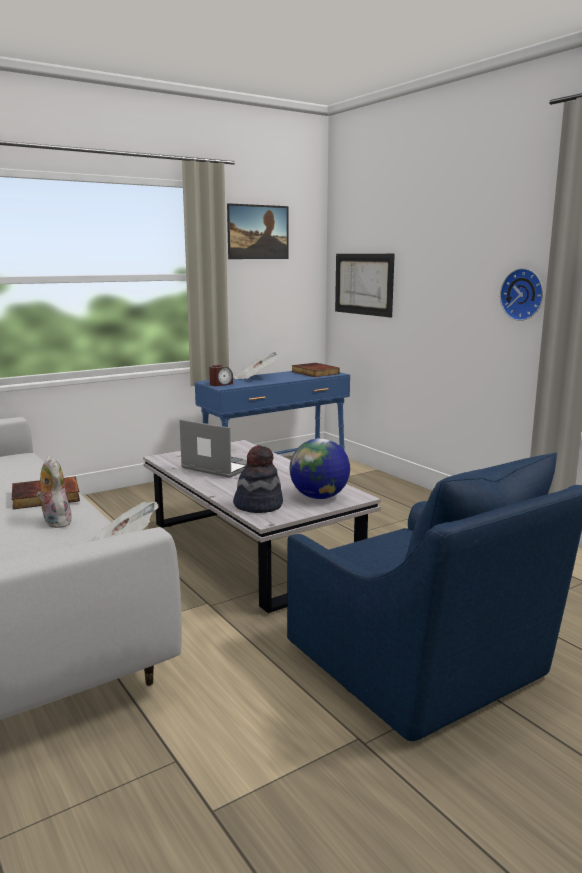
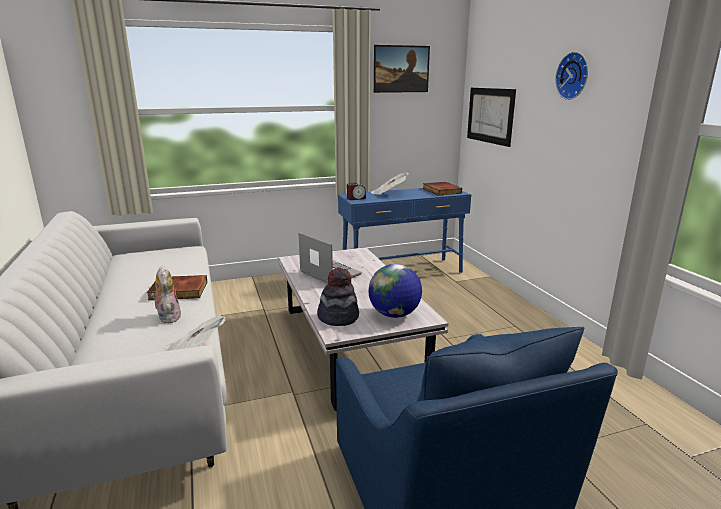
camera: 15 degrees right, 5 degrees up
wall clock [500,268,543,321] -> wall clock moved to [555,52,588,100]

